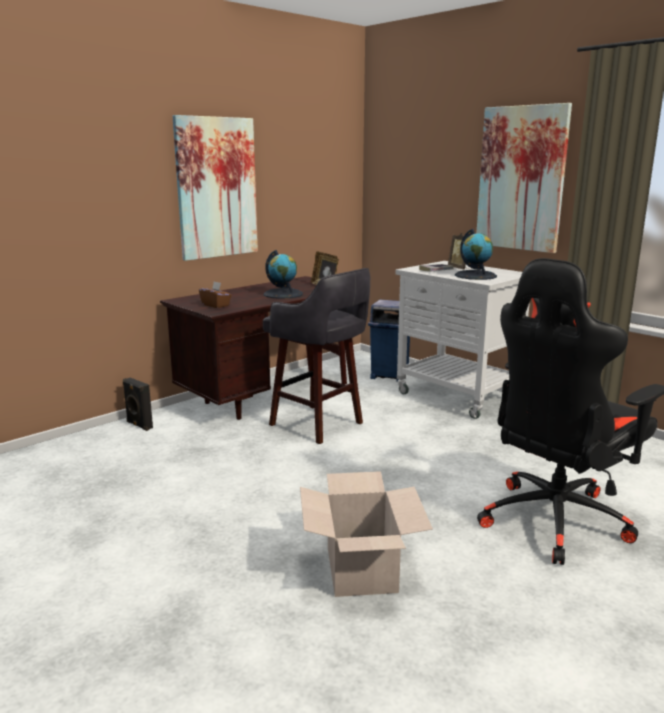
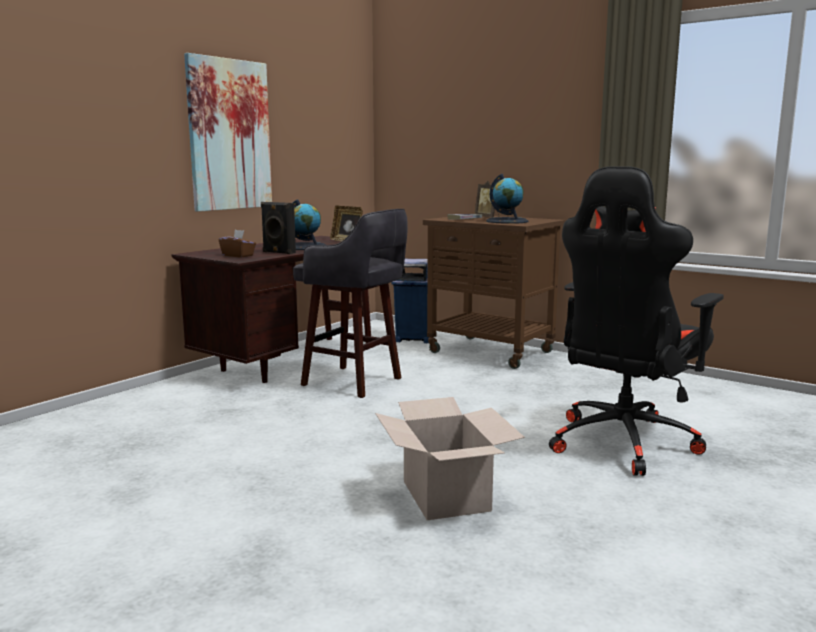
camera: 10 degrees left, 5 degrees down
black speaker [123,378,153,431] -> black speaker moved to [261,202,296,254]
white cart [395,261,530,419] -> brown cart [423,216,565,369]
picture [477,103,572,253] -> none

